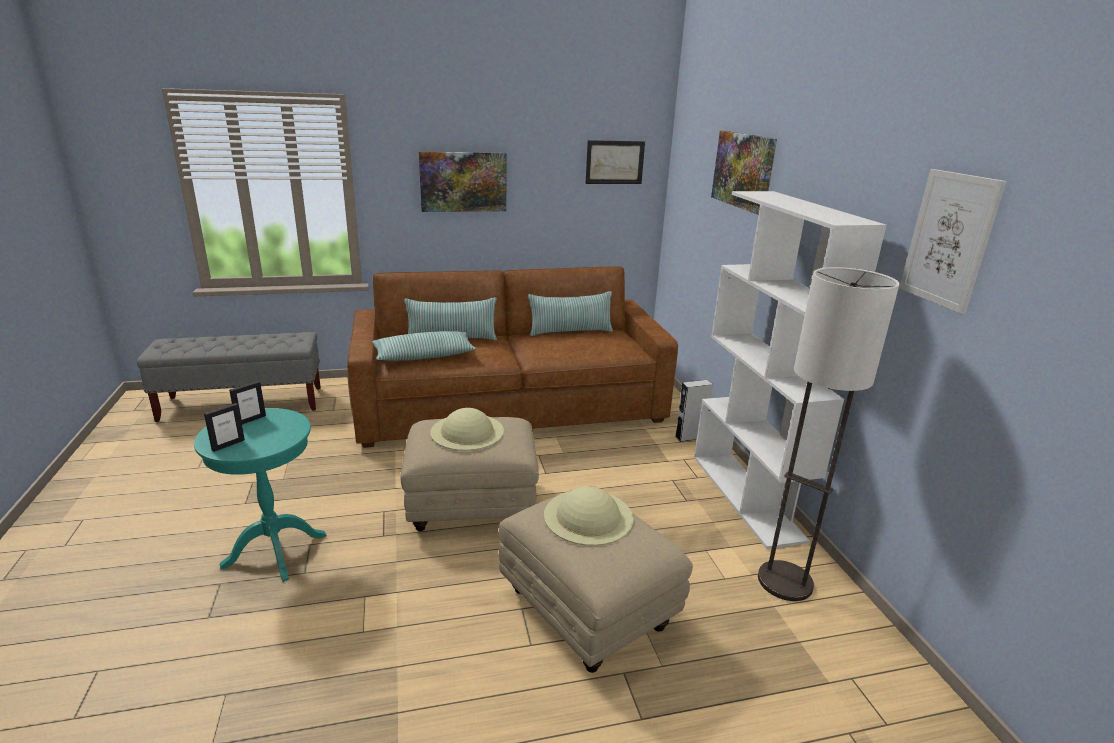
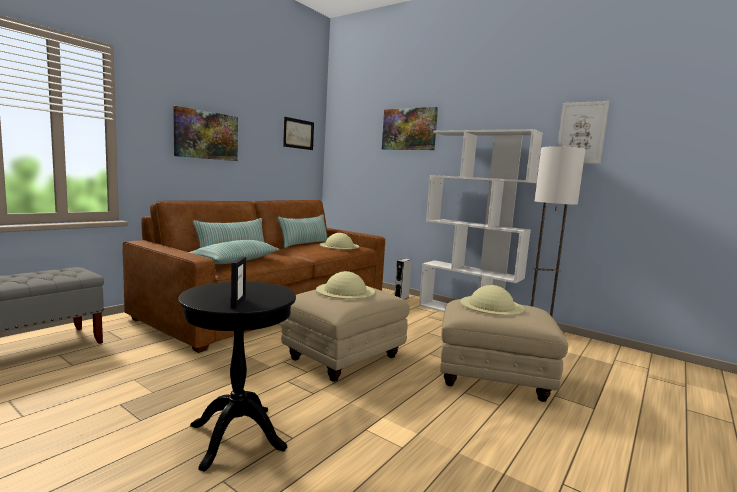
camera: 40 degrees left, 15 degrees down
turquoise side table [194,408,327,582] -> black side table [178,281,296,472]
picture frame [229,381,266,425] -> none
none -> beige hat [319,233,359,249]

